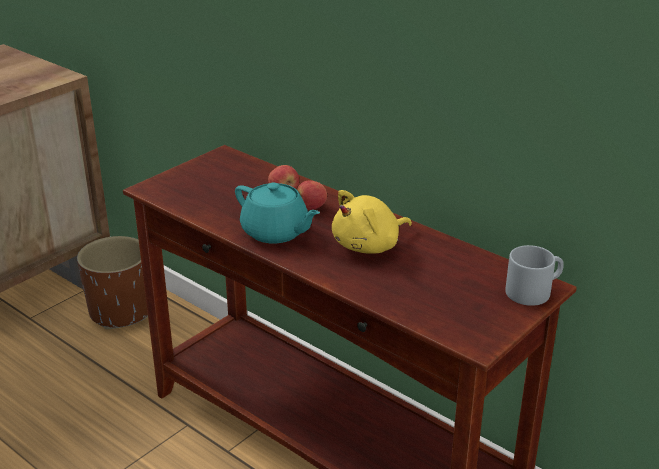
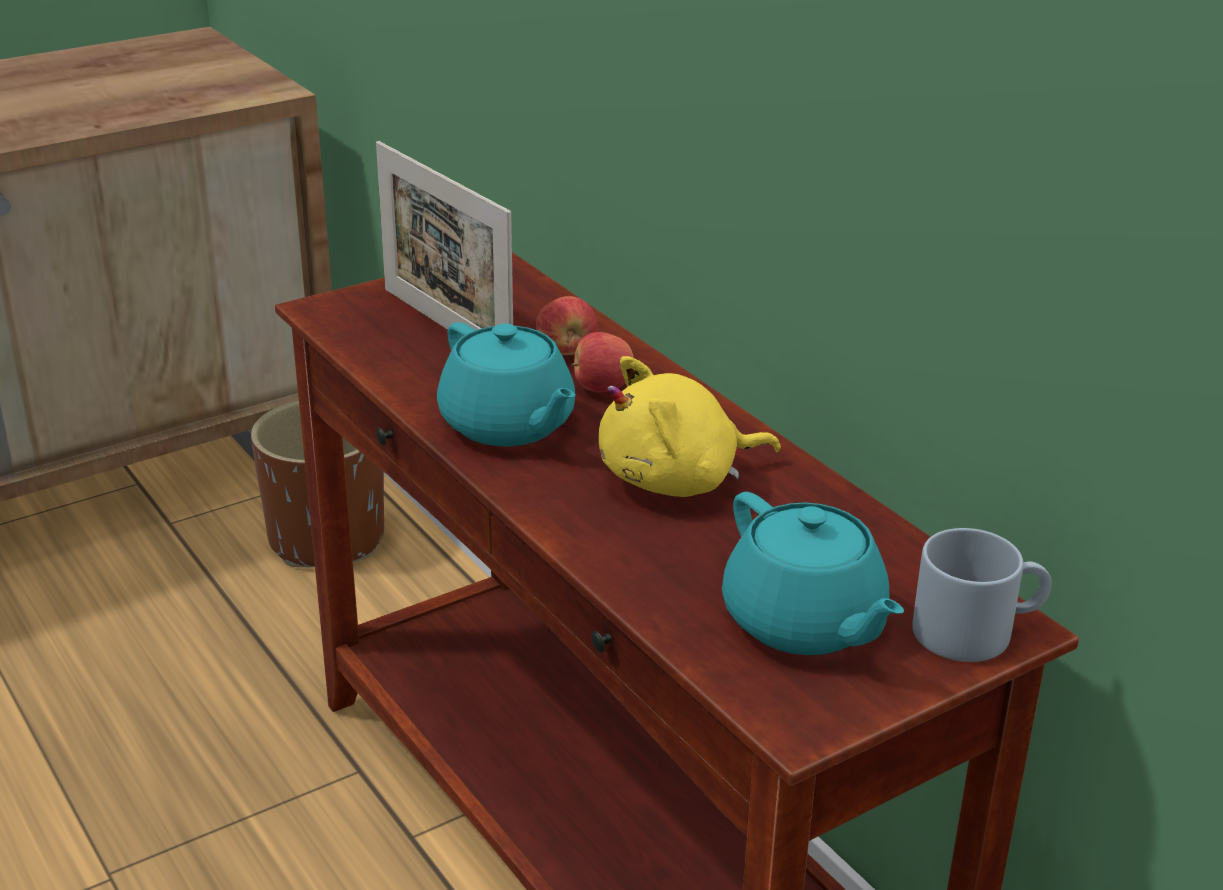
camera: 15 degrees right, 0 degrees up
none -> picture frame [376,141,513,337]
none -> turquoise teapot [722,492,904,655]

